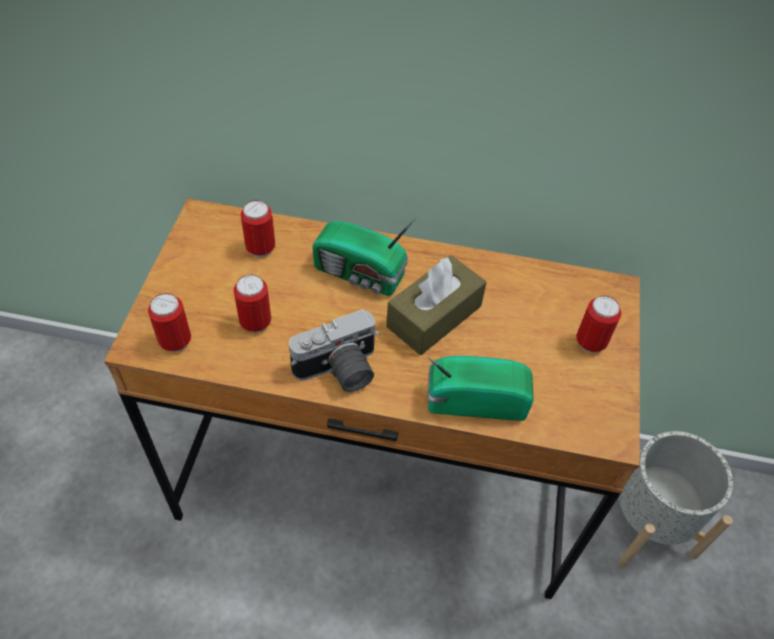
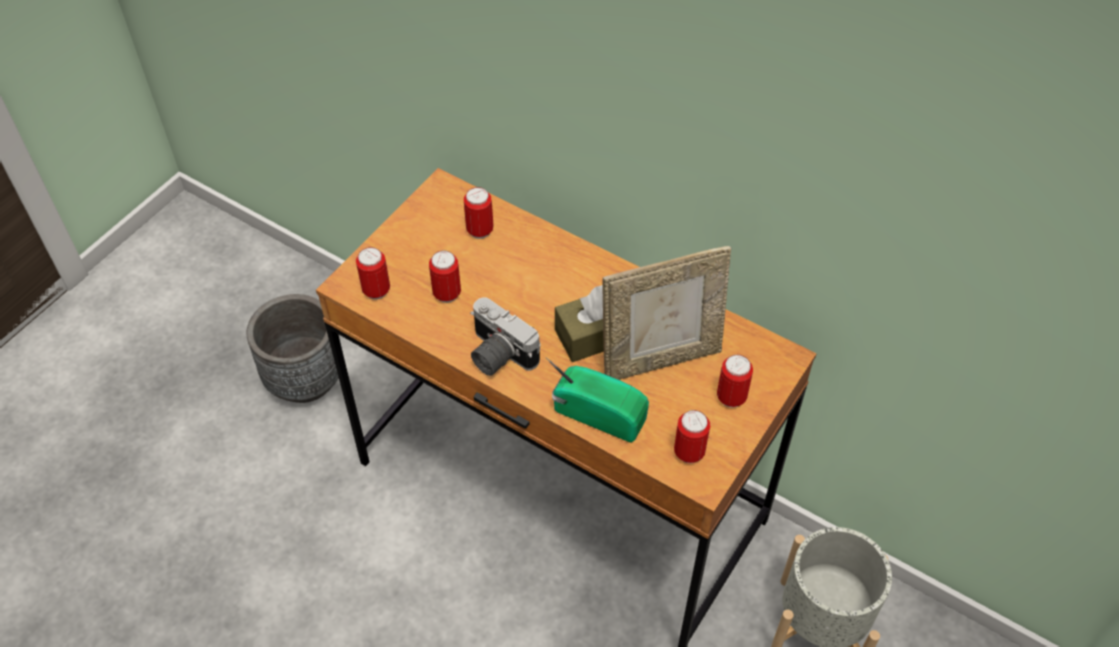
camera: 25 degrees right, 0 degrees up
camera [289,309,379,392] -> camera turned 45 degrees clockwise [470,297,541,376]
radio [312,215,418,296] -> none
none -> grey planter [247,294,339,403]
none -> picture frame [602,246,731,380]
none -> can [674,410,710,463]

